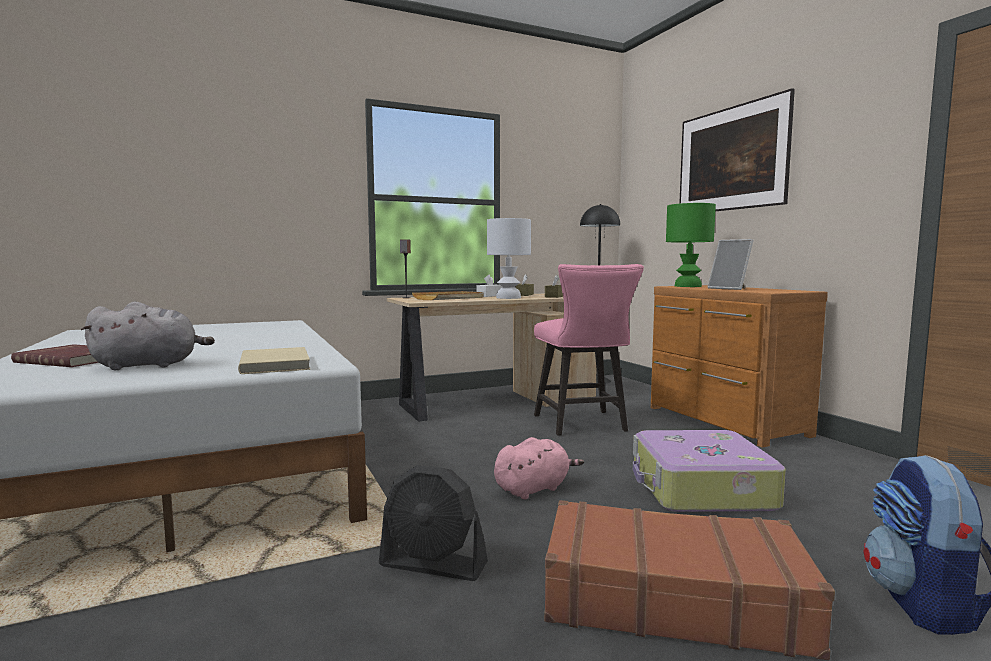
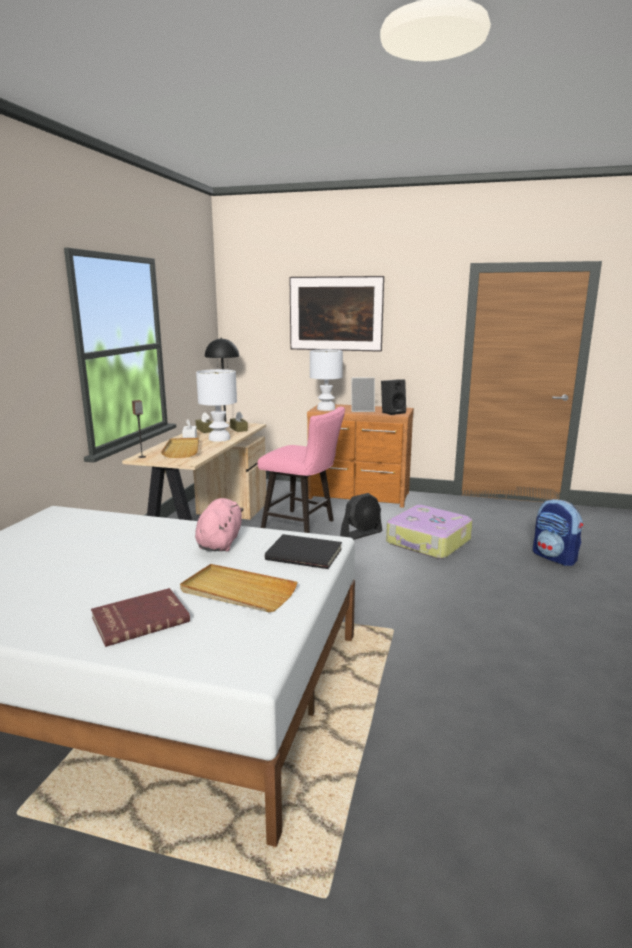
camera: 50 degrees left, 10 degrees up
grey plush toy [81,302,215,370] -> beige tray [180,564,297,612]
beige book [238,347,310,374] -> black book [265,534,342,569]
black fan [379,465,488,581] -> black fan moved to [340,493,382,540]
pink plush toy [494,437,584,499] -> pink plush toy moved to [195,498,244,551]
brown suitcase [544,500,835,660] -> none
green table lamp [666,203,716,287] -> white table lamp [310,350,343,411]
none -> black speaker [381,380,406,415]

